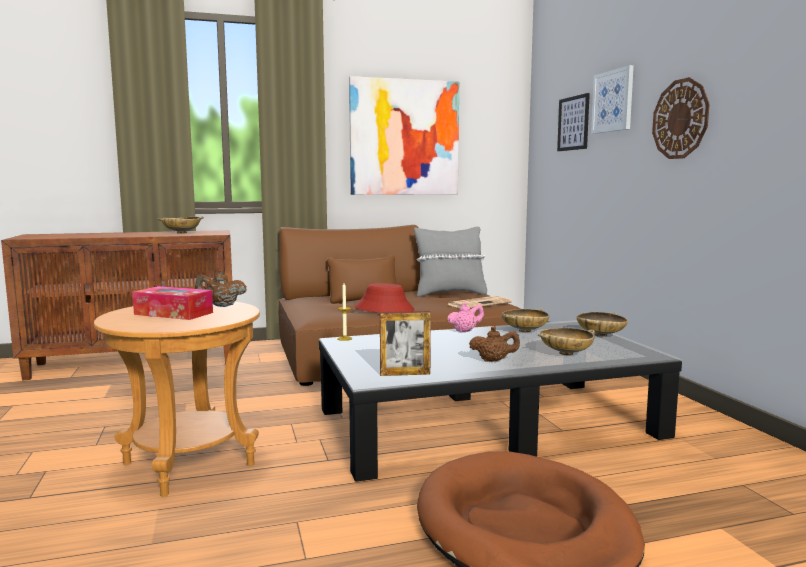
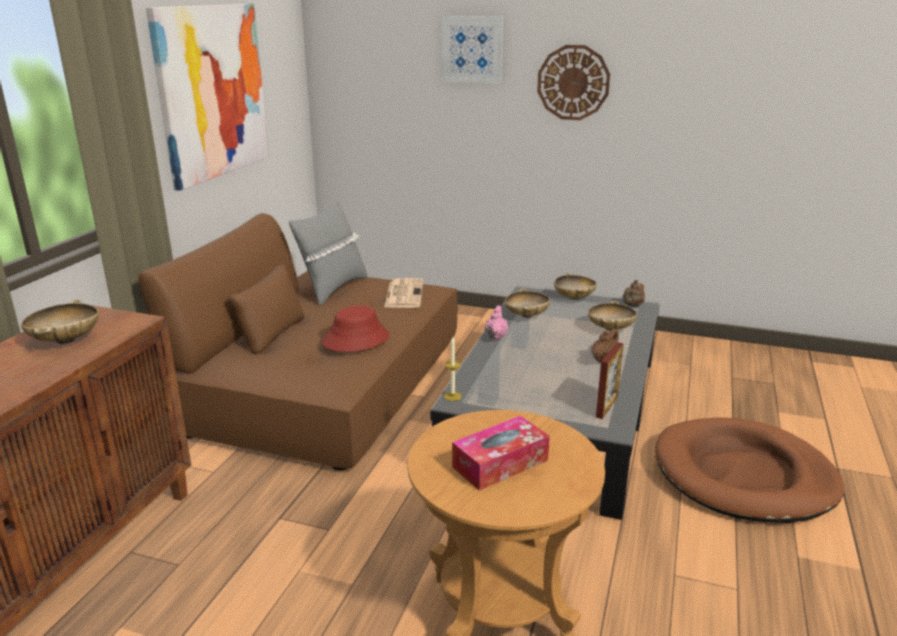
camera: 55 degrees left, 15 degrees up
brown teapot [195,270,247,307] -> brown teapot moved to [623,280,645,307]
picture [557,93,590,151] -> none

